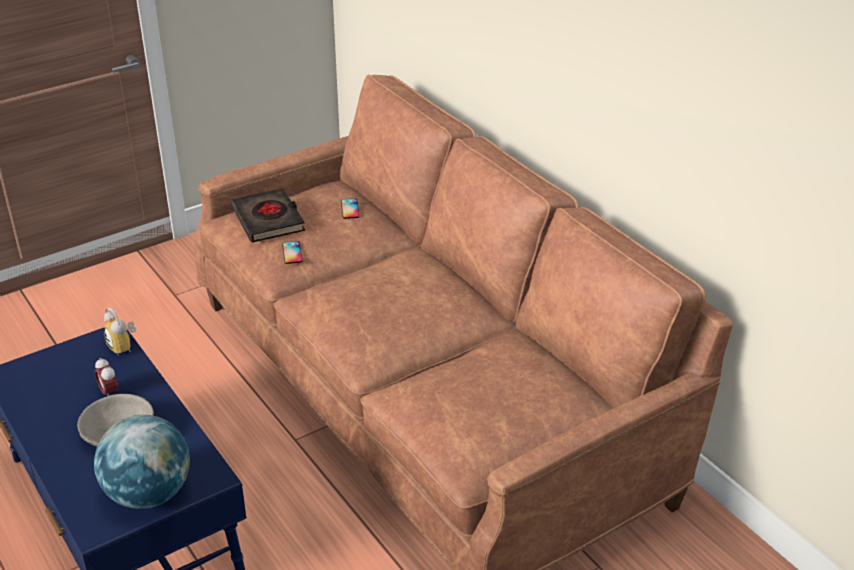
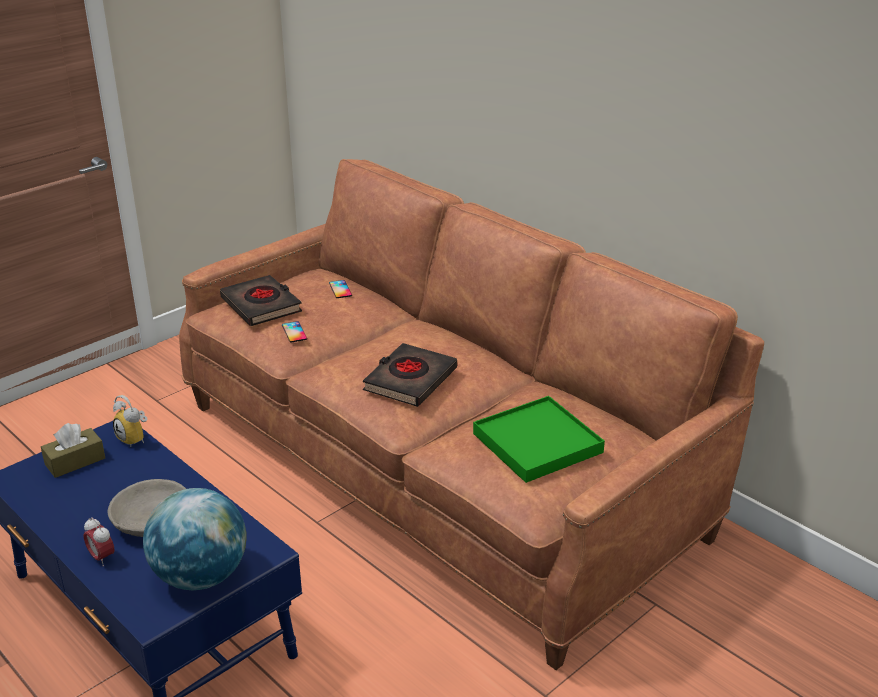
camera: 10 degrees left, 5 degrees down
alarm clock [95,358,119,396] -> alarm clock moved to [83,517,115,567]
none -> brown tissue box [41,423,105,478]
none -> black book [363,343,457,407]
none -> green tray [473,396,605,483]

